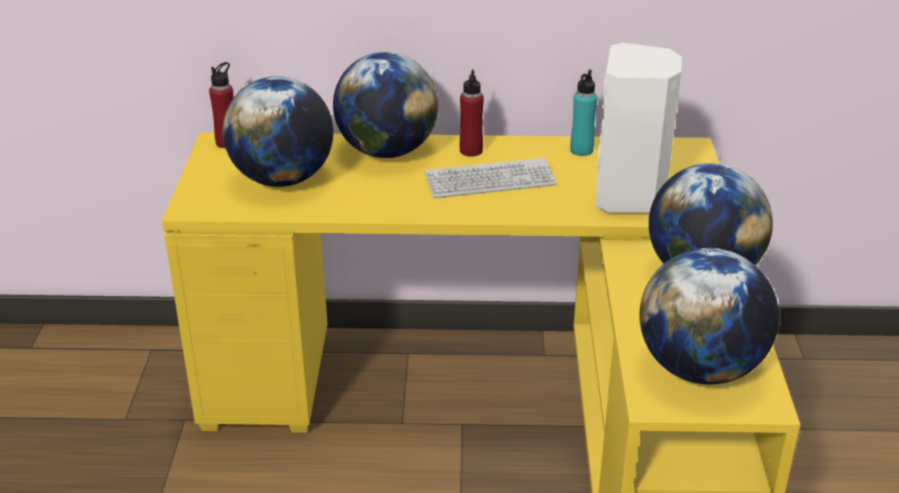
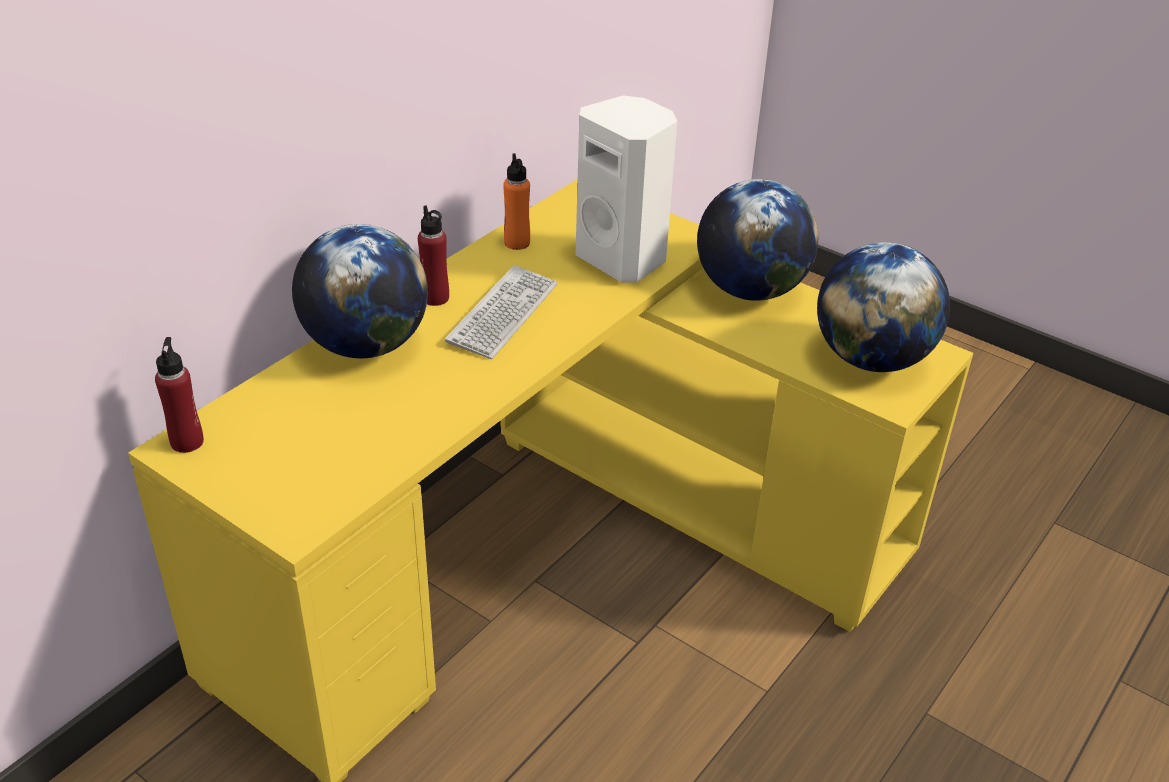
camera: 55 degrees left, 5 degrees up
globe [223,76,333,187] -> none
turquoise bottle [570,69,597,156] -> orange bottle [503,153,530,250]

